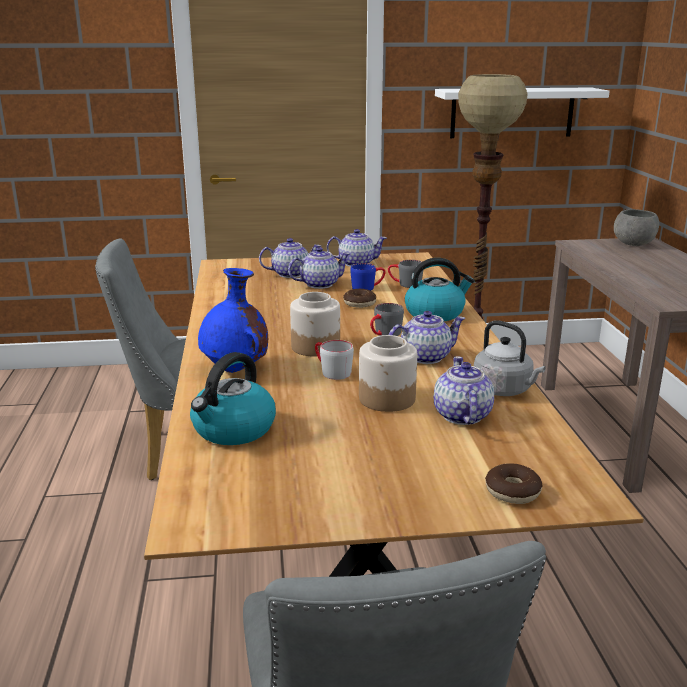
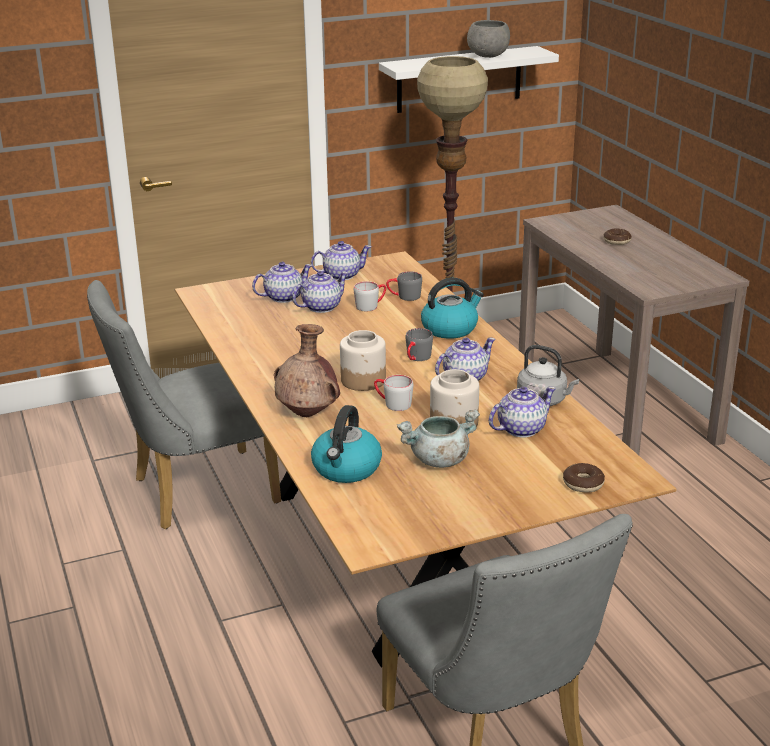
camera: 15 degrees left, 5 degrees up
blue vase [198,268,268,373] -> brown vase [274,324,340,417]
donut [343,289,376,308] -> donut moved to [604,228,631,245]
blue mug [350,263,386,291] -> grey mug [354,281,386,311]
teapot [434,356,494,425] -> teapot turned 75 degrees clockwise [489,386,556,437]
grey bowl [614,209,659,246] -> grey bowl moved to [467,20,510,58]
none -> grey cooking pot [397,409,480,468]

